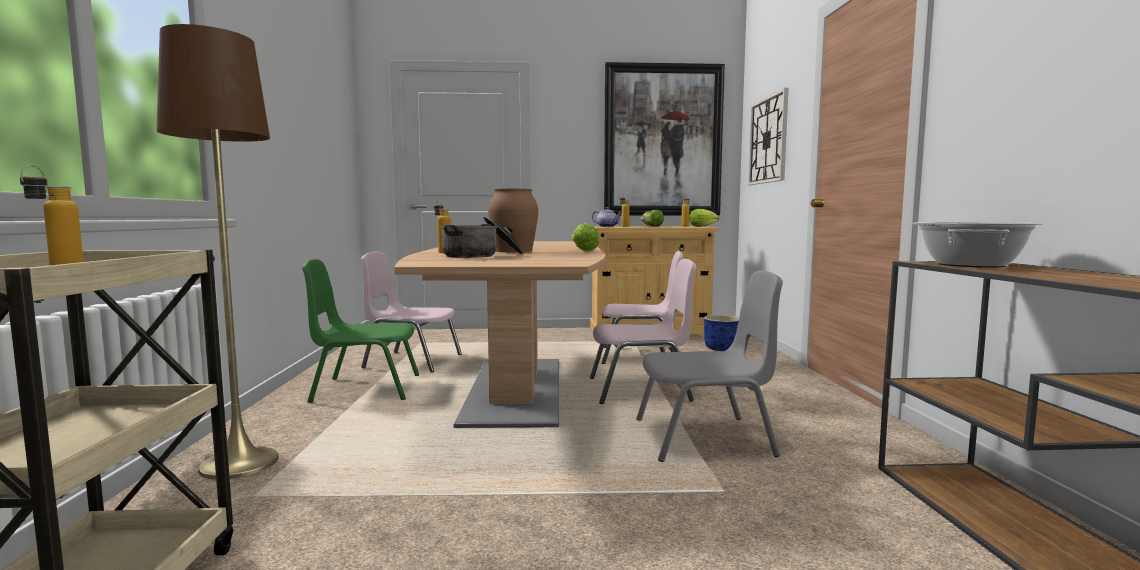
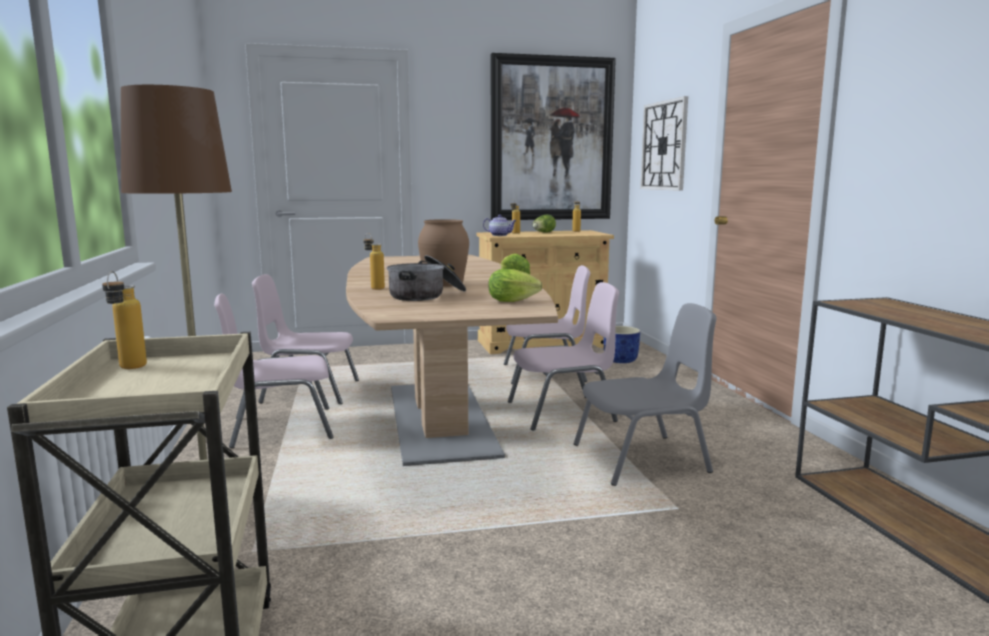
camera: 10 degrees left, 5 degrees up
green chair [302,259,419,403] -> pink chair [214,293,333,448]
lettuce [690,209,719,227] -> lettuce moved to [489,269,542,302]
cooking pot [913,222,1043,268] -> none

